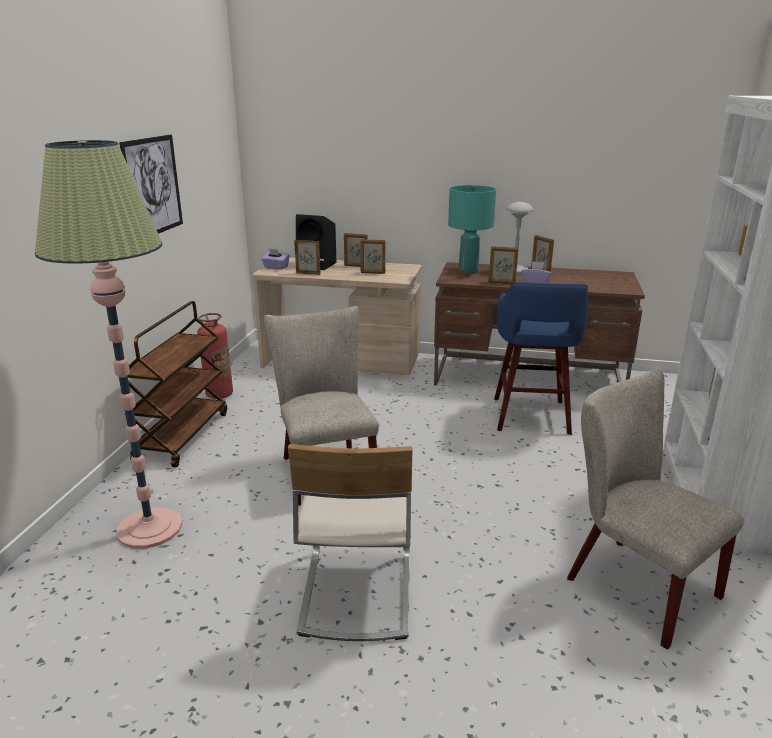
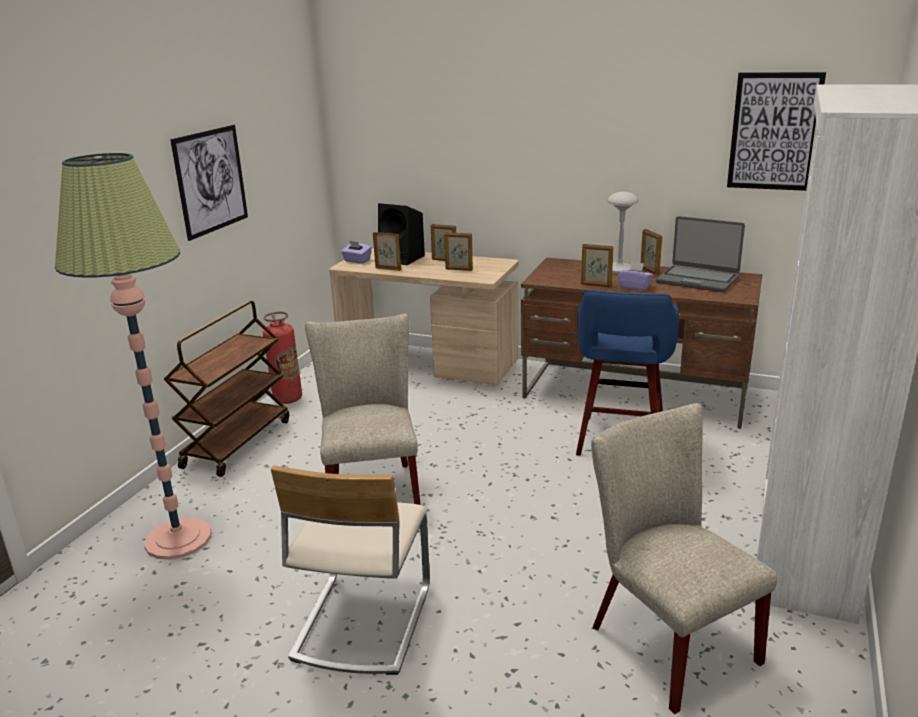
camera: 10 degrees right, 0 degrees up
turquoise table lamp [448,185,496,274] -> none
none -> laptop [656,216,745,292]
none -> picture [727,72,826,191]

